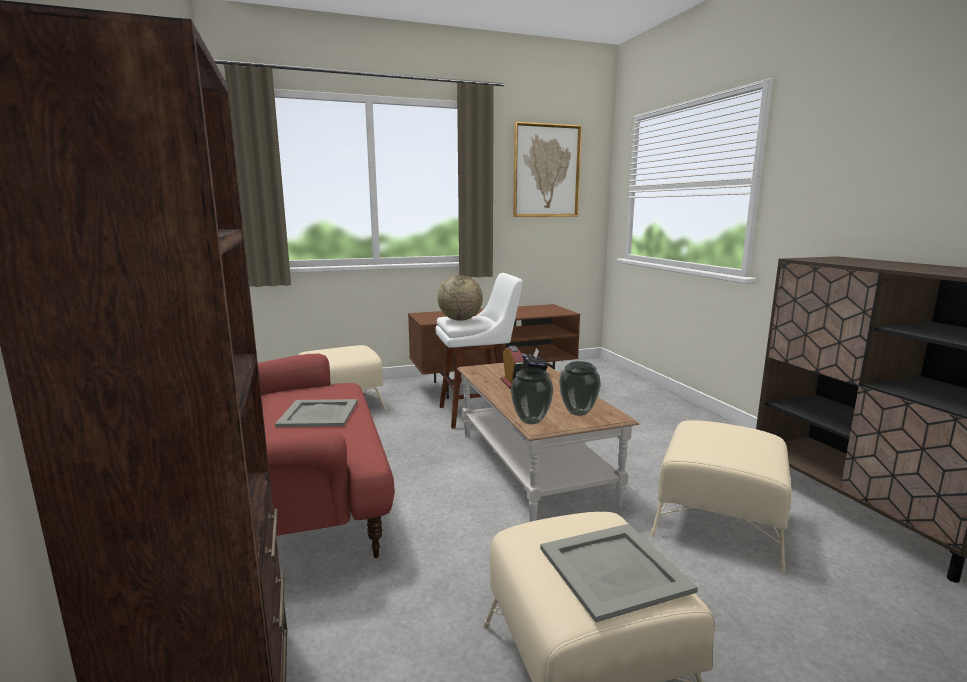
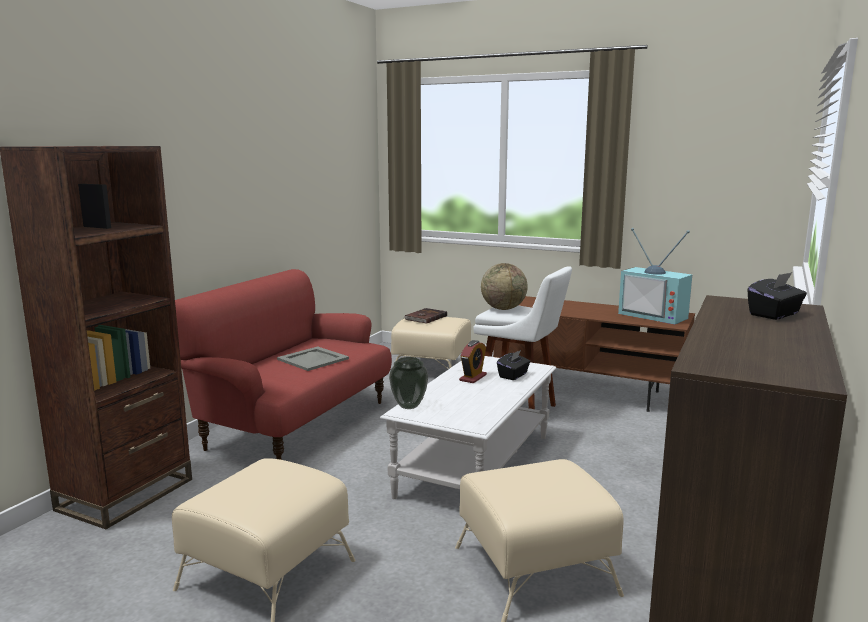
camera: 45 degrees right, 0 degrees up
brown coffee table [457,363,639,522] -> white coffee table [380,356,556,499]
picture [513,122,582,217] -> none
grey tray [540,524,698,623] -> none
vase [559,361,601,416] -> none
none -> brown book [404,308,447,324]
none -> television [618,228,692,324]
none -> black tissue box [747,272,807,320]

